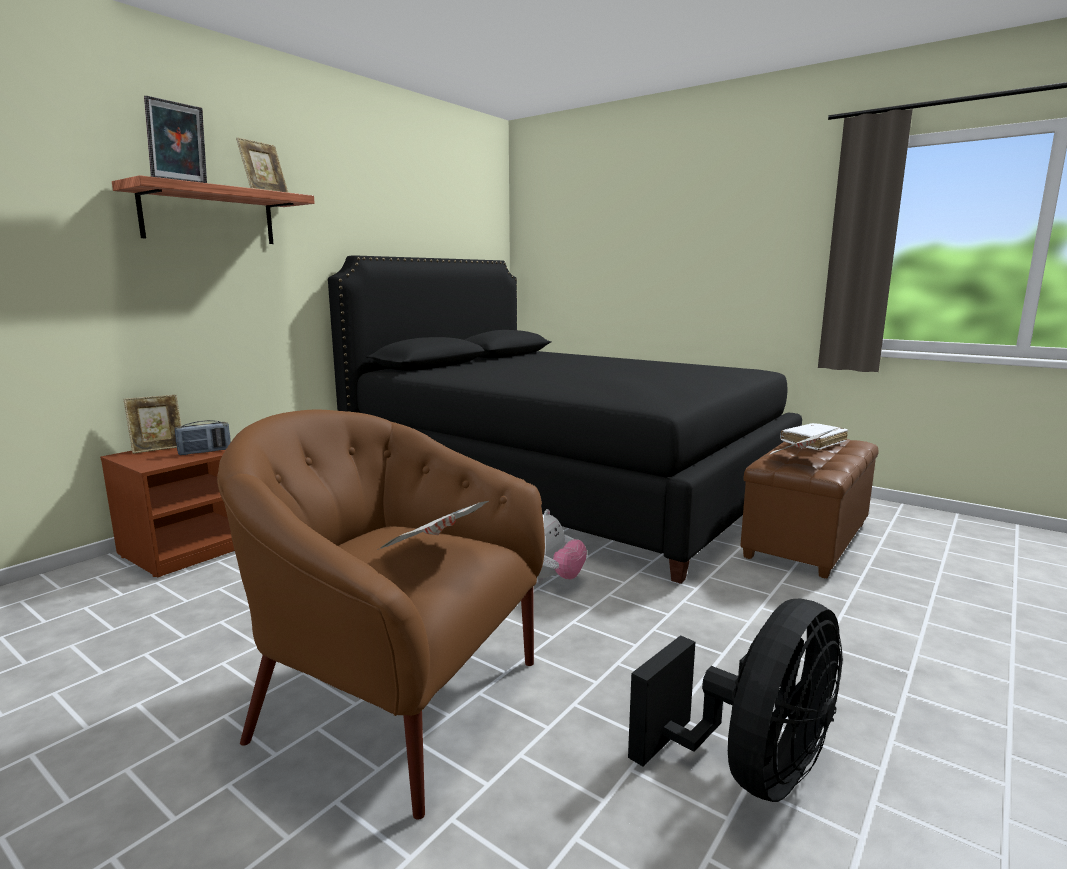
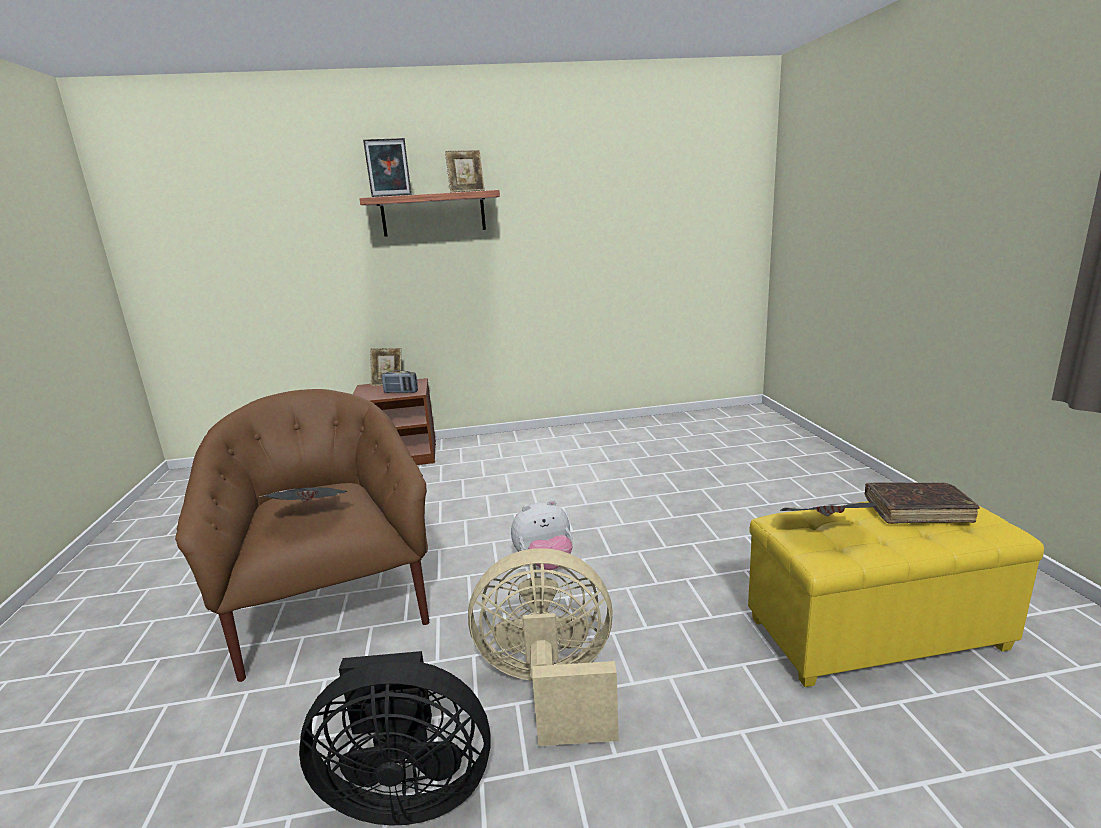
camera: 45 degrees right, 5 degrees up
black bed [328,255,802,584] -> none
brown ottoman [740,439,879,579] -> yellow ottoman [748,501,1044,687]
white book [781,423,848,450] -> brown book [865,482,980,524]
none -> beige fan [468,548,619,746]

